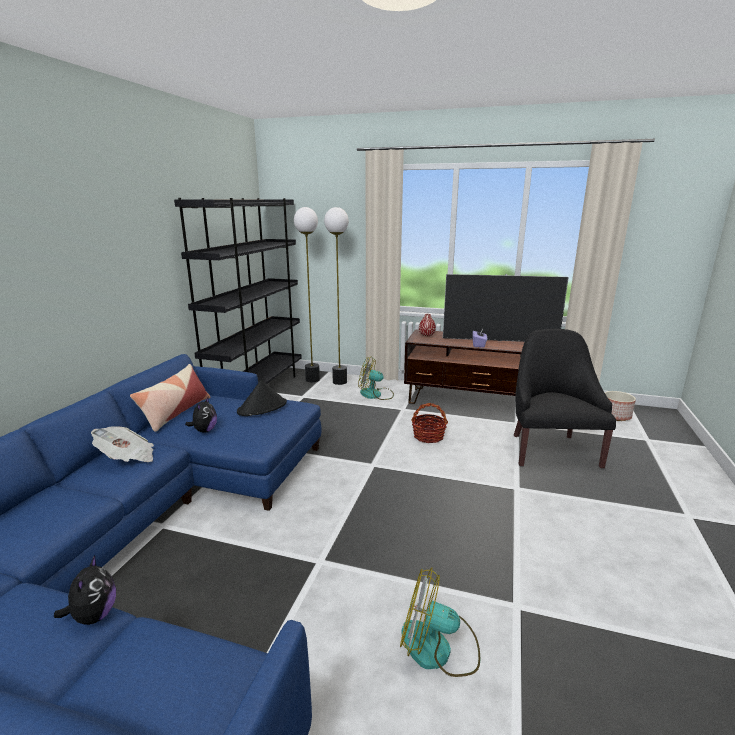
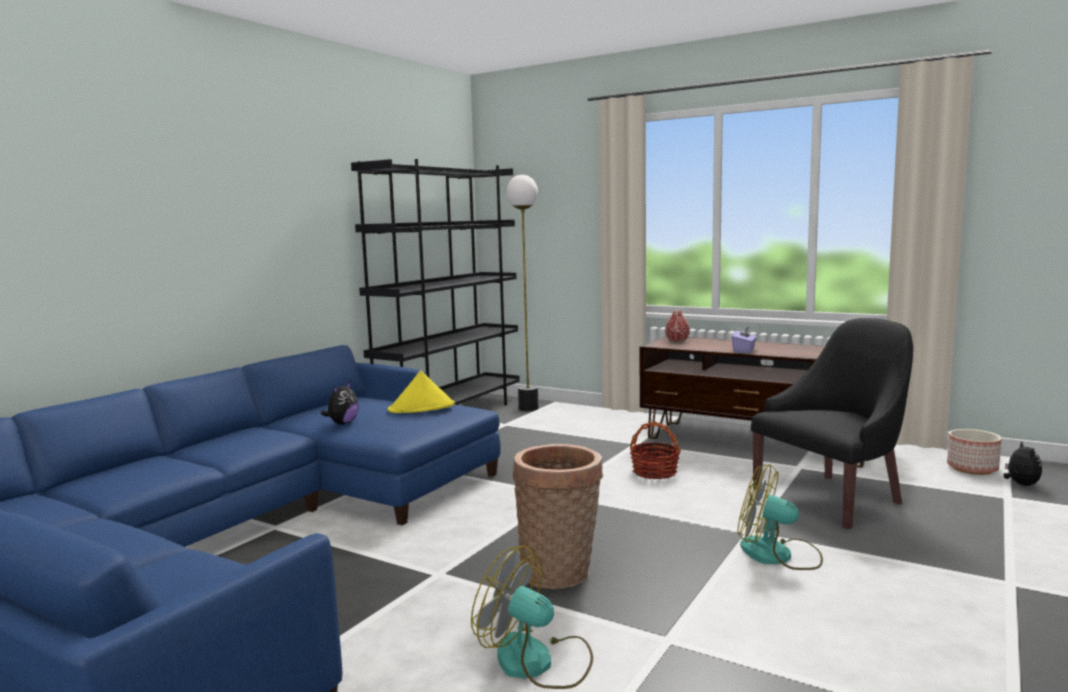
camera: 15 degrees right, 10 degrees down
plush toy [54,555,116,625] -> plush toy moved to [1004,442,1042,486]
newspaper [91,426,154,462] -> none
pillow [130,364,210,432] -> none
black hat [237,380,287,416] -> yellow hat [388,370,455,413]
floor lamp [324,207,349,385] -> none
fan [358,356,394,400] -> fan moved to [737,464,823,570]
television [443,274,569,342] -> none
black armchair [513,328,616,468] -> black armchair turned 45 degrees clockwise [751,318,913,529]
none -> basket [513,444,603,589]

